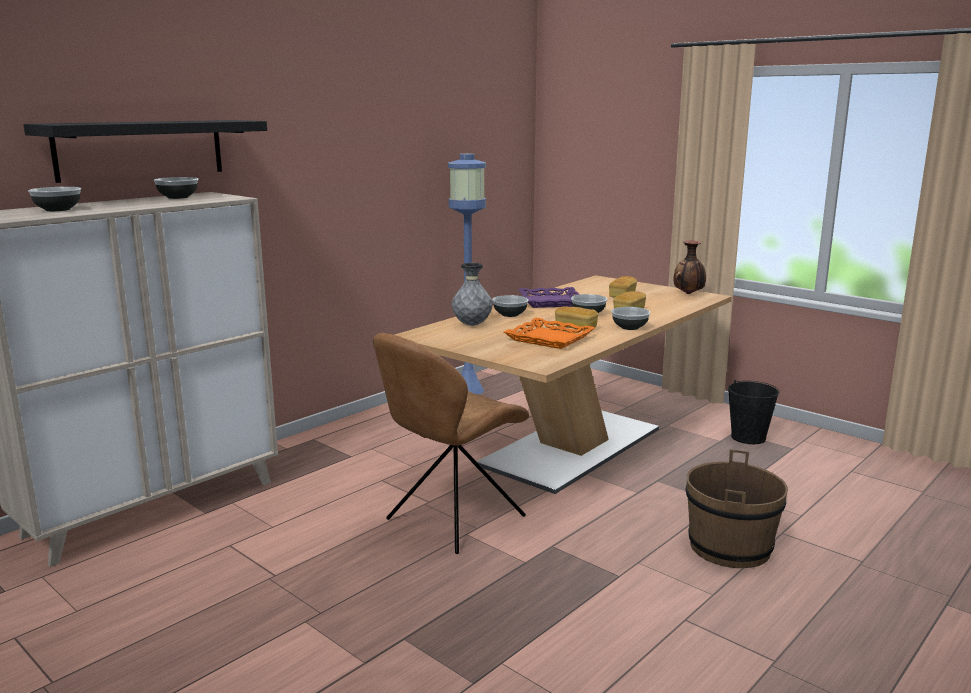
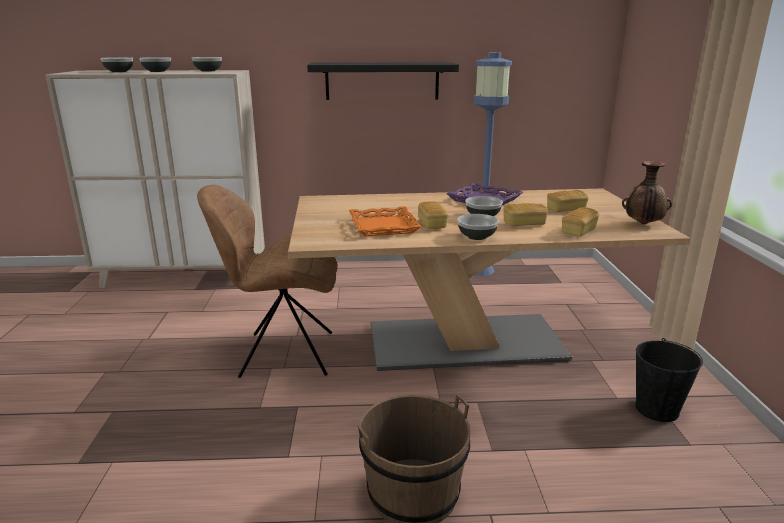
camera: 45 degrees right, 5 degrees up
black shelf [23,120,267,183] -> black shelf moved to [307,62,459,100]
grey vase [452,263,493,326] -> none
bowl [492,295,529,317] -> bowl moved to [139,57,171,72]
none -> bread [562,207,599,237]

